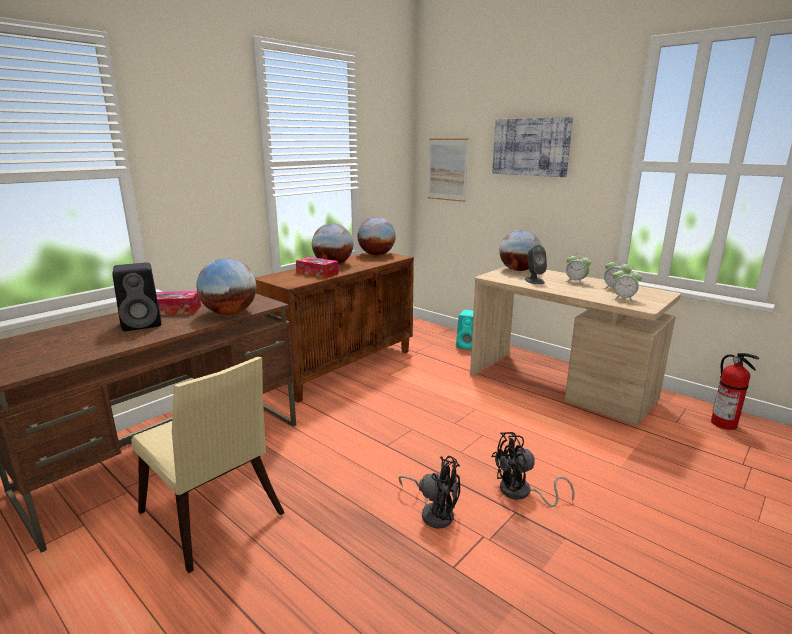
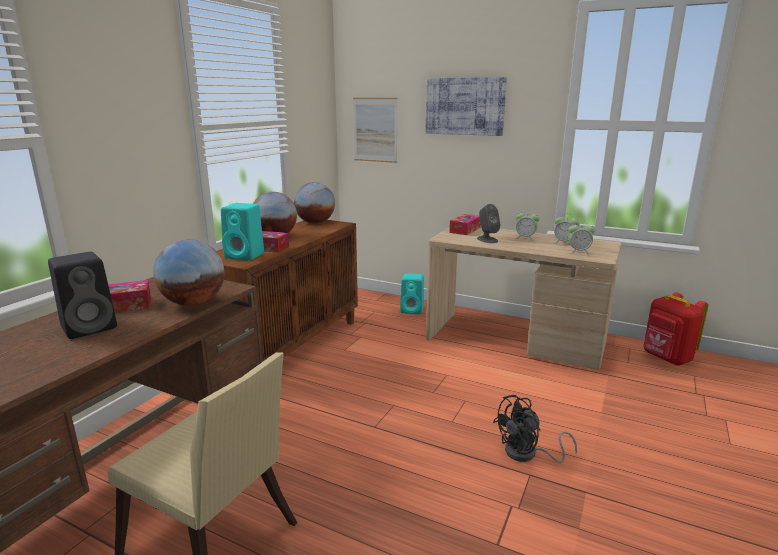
camera: 15 degrees left, 0 degrees up
black fan [398,456,460,528] -> none
globe [499,230,541,271] -> tissue box [449,214,481,235]
fire extinguisher [711,353,759,430] -> red backpack [643,293,708,366]
none -> turquoise speaker [221,203,264,261]

